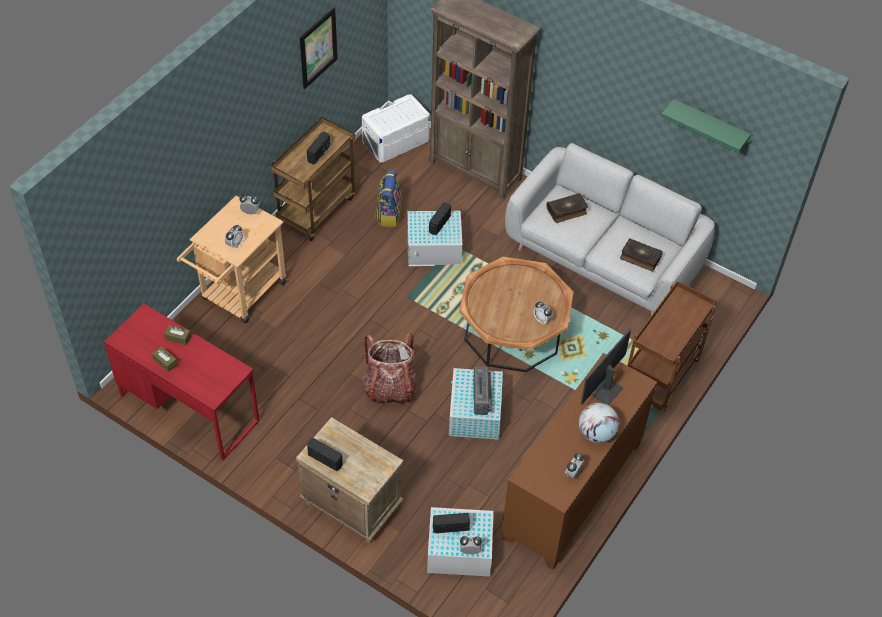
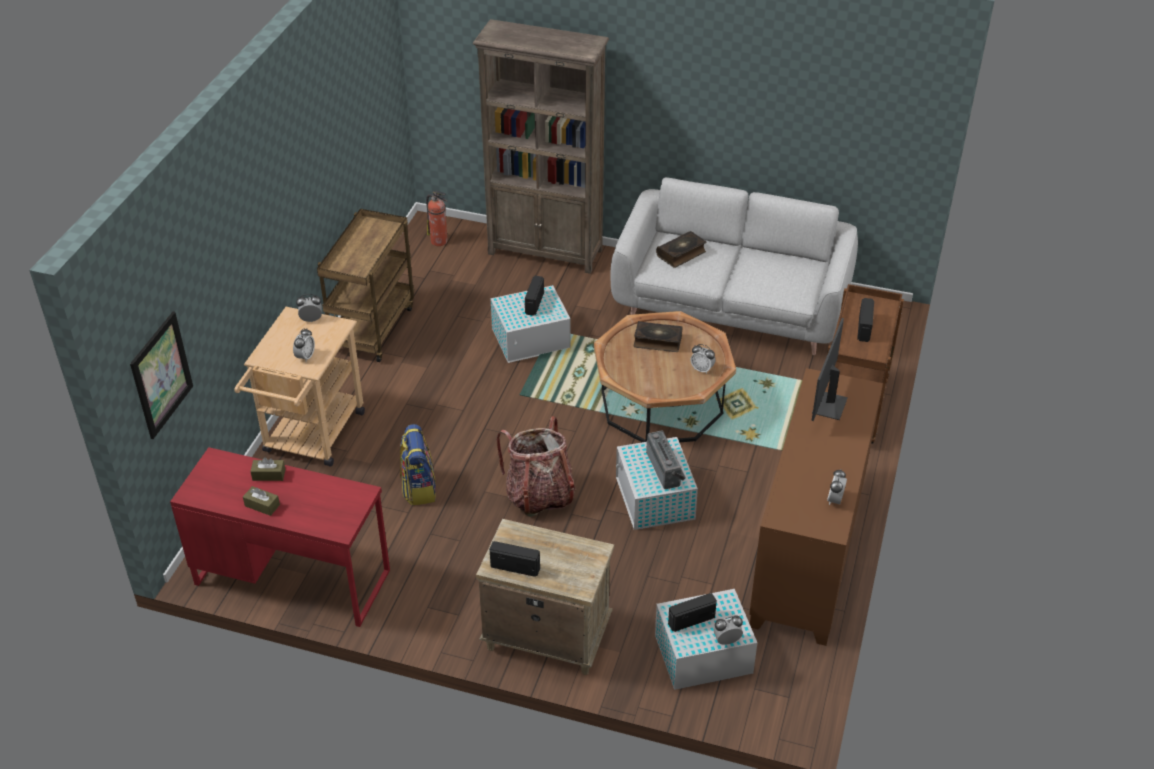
camera: 15 degrees left, 10 degrees down
picture [300,8,338,89] -> picture moved to [130,311,193,439]
radio [307,131,330,165] -> radio moved to [857,298,874,342]
white storage box [362,95,430,162] -> fire extinguisher [426,191,448,246]
backpack [375,170,402,227] -> backpack moved to [400,424,437,505]
globe [579,403,619,443] -> none
book [620,238,663,271] -> book moved to [634,321,683,352]
green shelf [661,99,751,153] -> none

